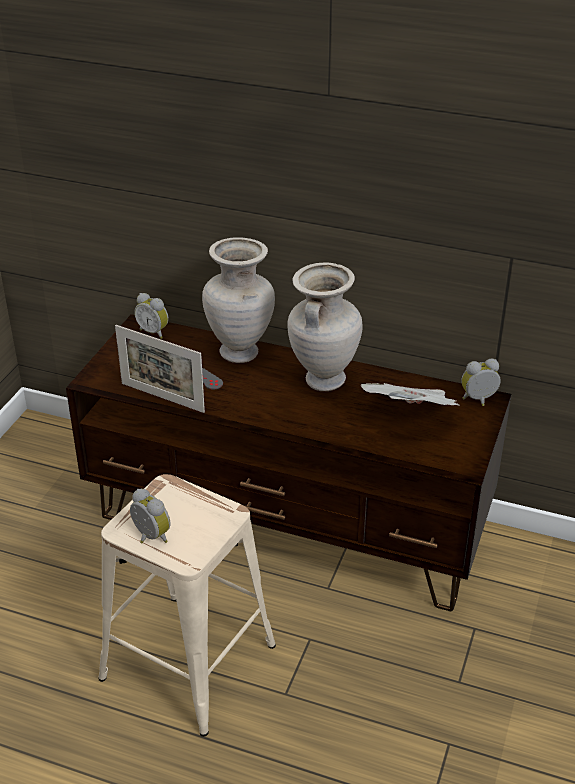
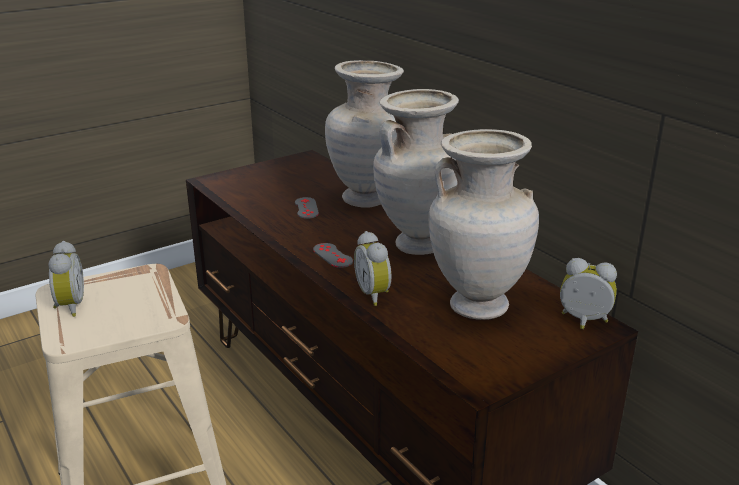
camera: 35 degrees right, 10 degrees down
picture frame [115,325,205,413] -> none
alarm clock [134,293,168,339] -> alarm clock moved to [354,231,391,306]
newspaper [361,383,460,406] -> beige vase [429,129,539,320]
none -> grey game controller [313,243,353,268]

